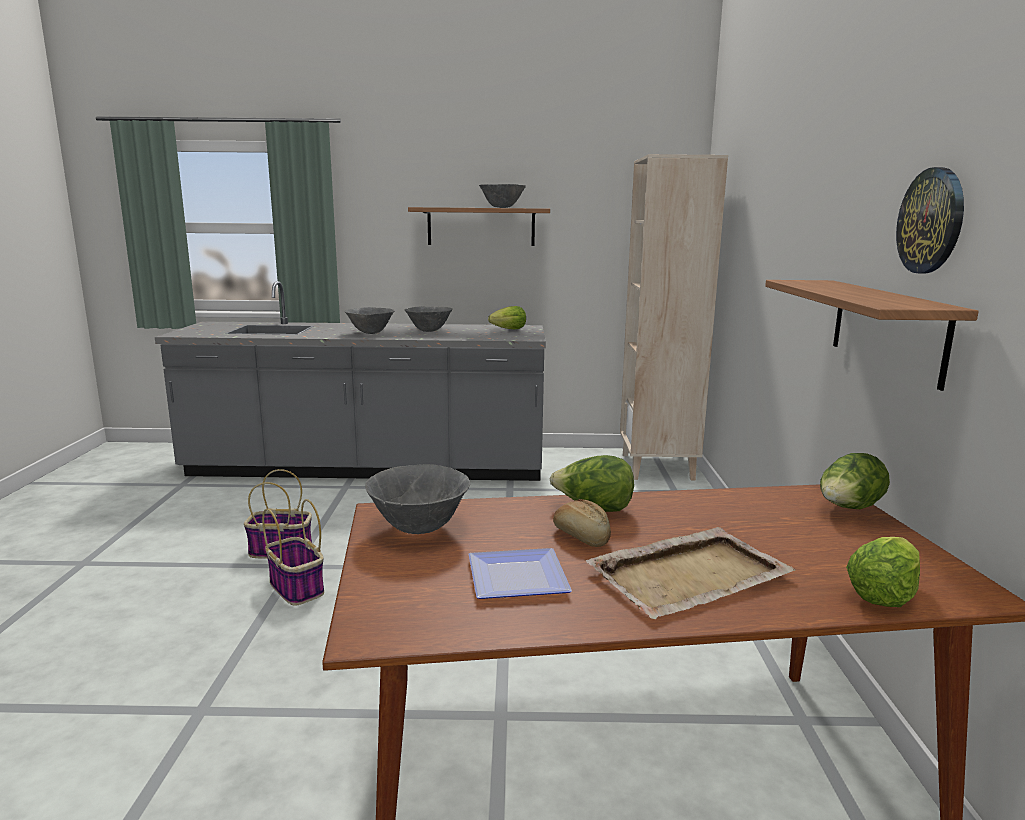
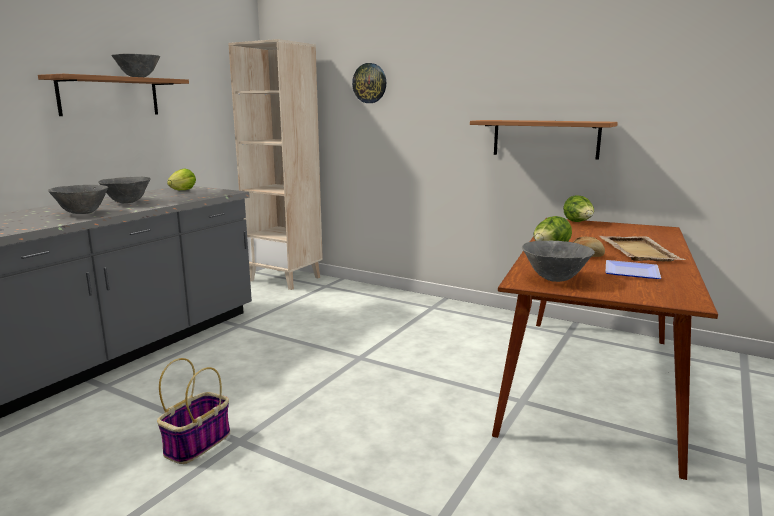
camera: 60 degrees left, 0 degrees up
basket [262,499,324,606] -> none
lettuce [846,537,920,607] -> none
wall clock [896,167,964,274] -> wall clock moved to [352,63,386,103]

